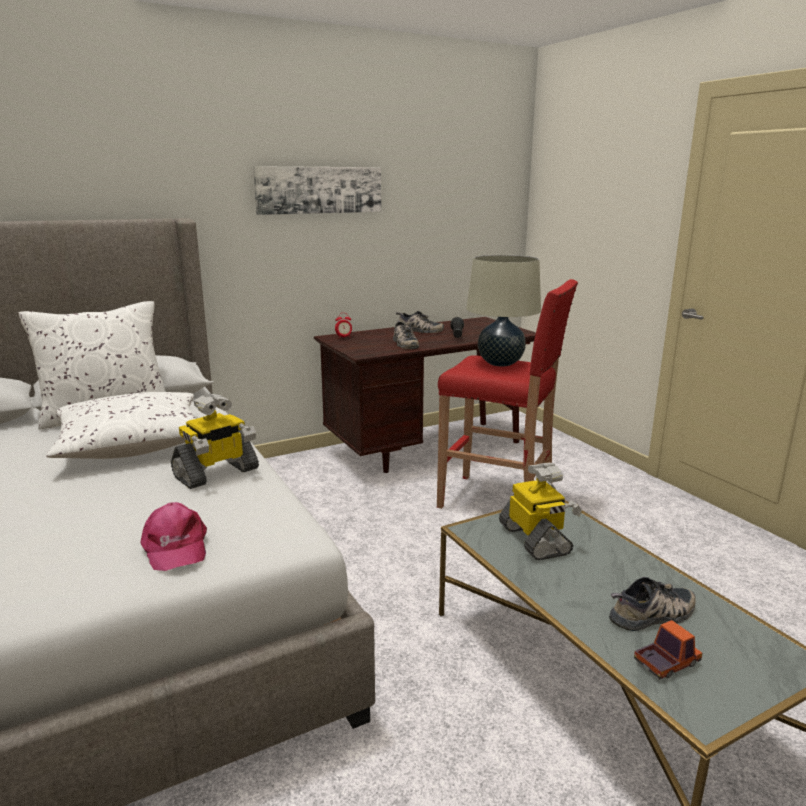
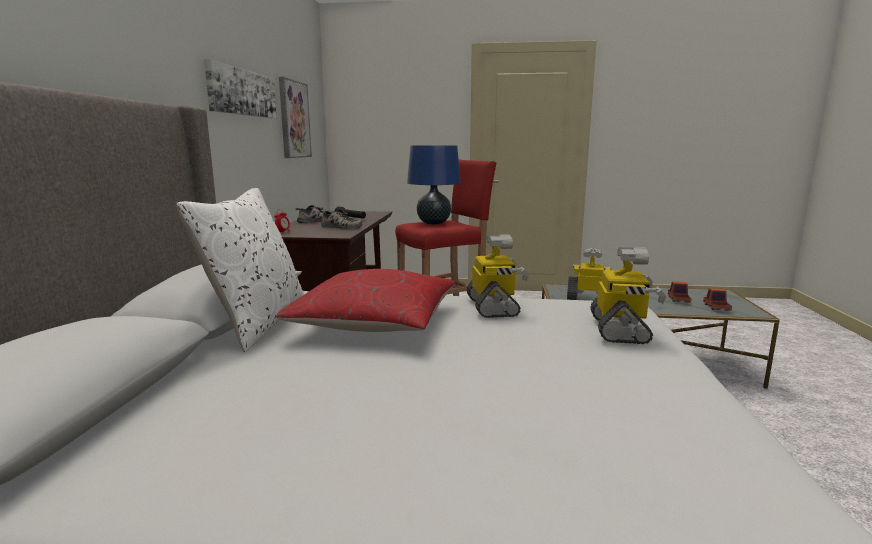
camera: 55 degrees left, 5 degrees down
white pillow [46,392,196,459] -> red pillow [276,269,455,332]
pink cap [140,502,207,571] -> toy robot [590,247,667,344]
beige table lamp [466,255,541,366] -> blue table lamp [407,145,461,225]
shoe [609,577,696,631] -> toy truck [668,281,691,303]
none -> picture [279,77,312,158]

